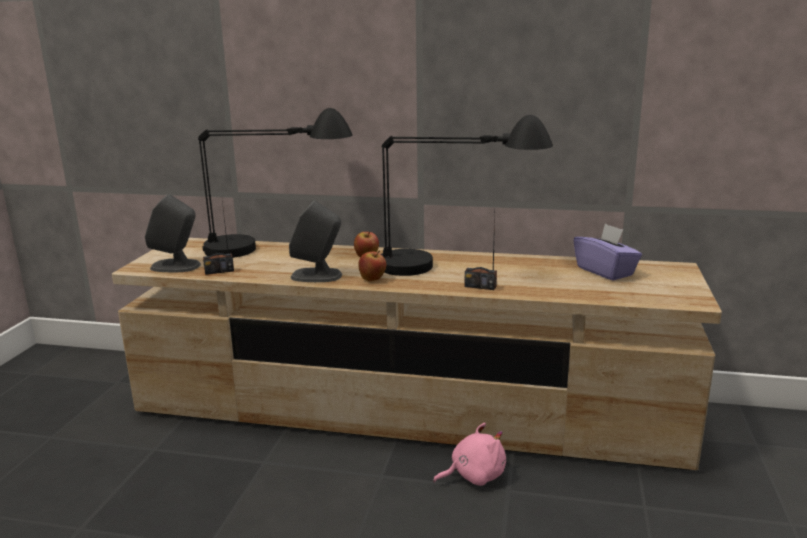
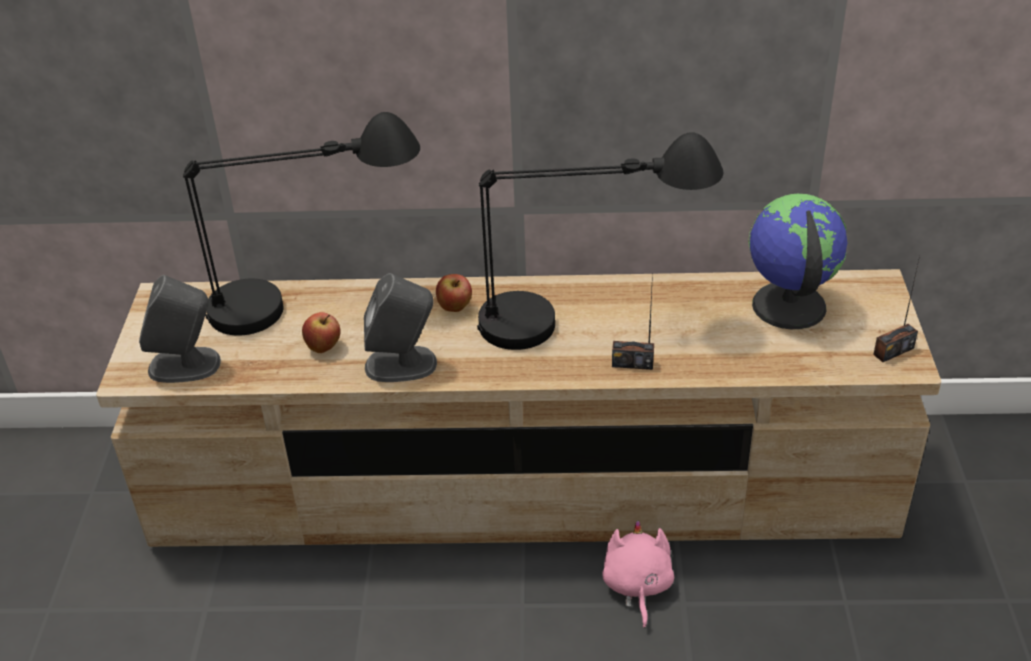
camera: 10 degrees left, 20 degrees up
radio [203,200,234,275] -> radio moved to [873,256,920,362]
apple [358,250,386,281] -> apple moved to [302,312,340,353]
pink plush toy [433,423,506,486] -> pink plush toy turned 60 degrees counterclockwise [602,520,674,629]
purple tissue box [573,223,642,281] -> globe [748,194,847,329]

